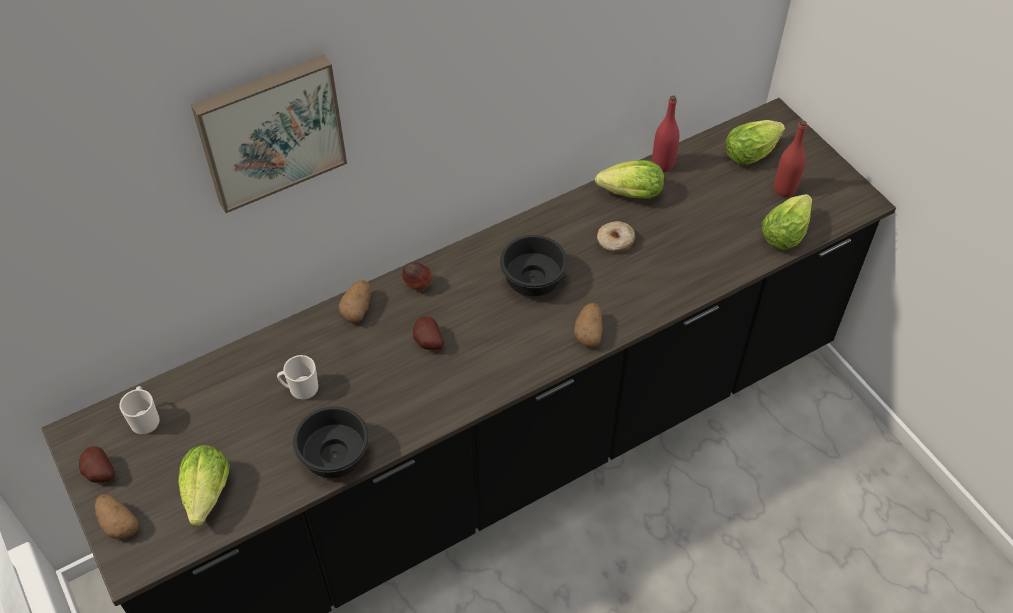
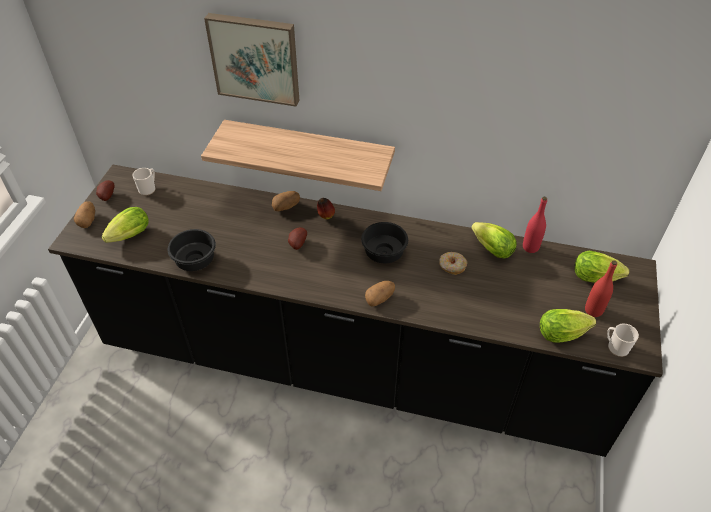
camera: 45 degrees right, 5 degrees down
mug [277,355,318,400] -> mug moved to [607,324,639,357]
none -> shelf [201,120,395,191]

